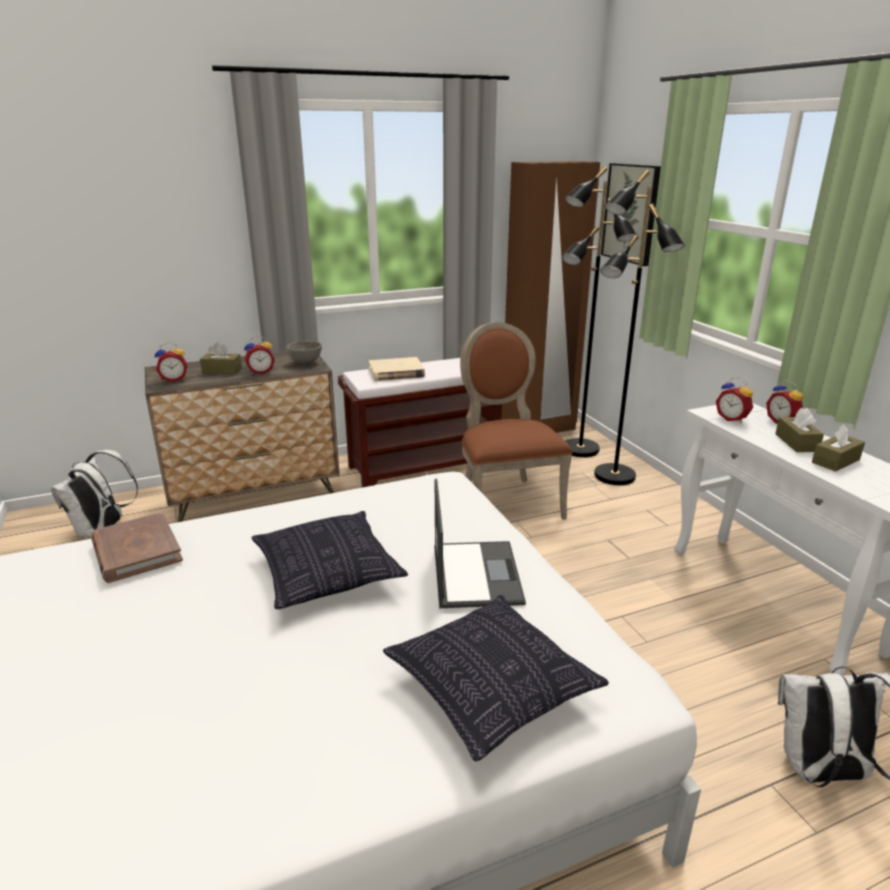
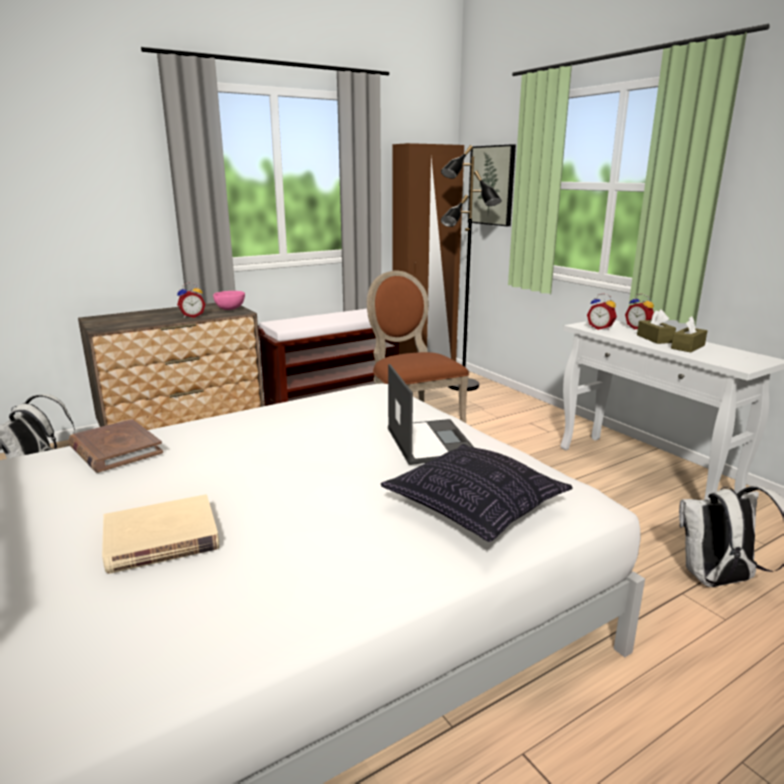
camera: 10 degrees left, 5 degrees down
alarm clock [155,343,187,382] -> none
brown tissue box [200,342,242,374] -> none
pillow [252,511,408,609] -> none
grey bowl [287,341,322,364] -> pink bowl [213,291,245,310]
beige book [369,357,425,381] -> beige book moved to [102,494,220,574]
black floor lamp [594,169,685,485] -> none

